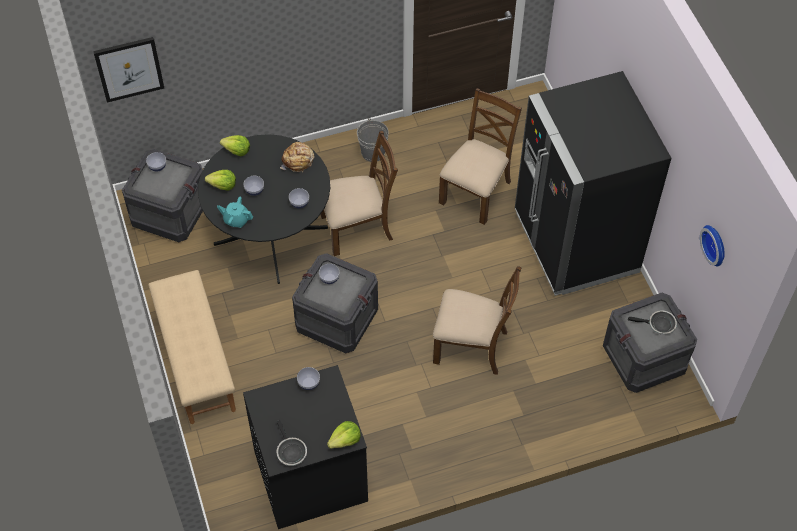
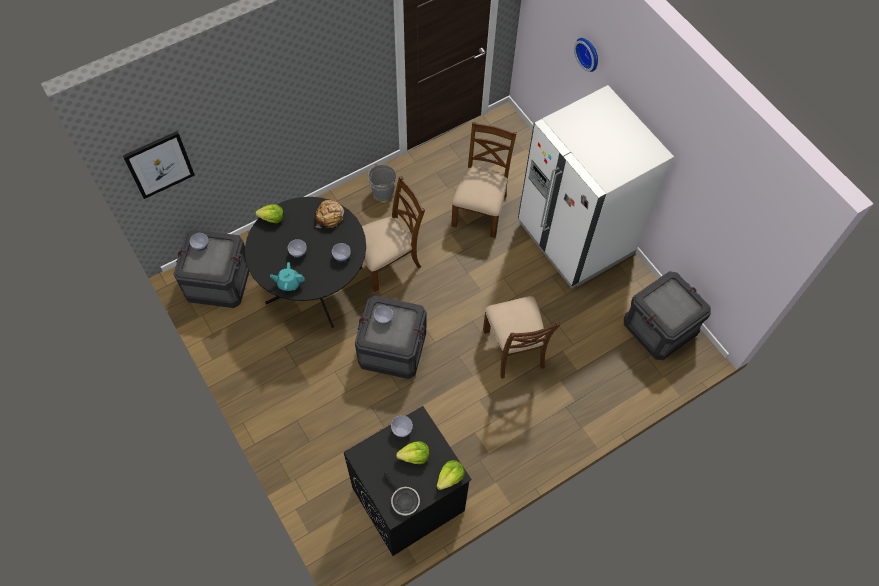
camera: 15 degrees left, 5 degrees up
beige bench [148,270,236,424] -> none
lettuce [205,170,236,191] -> lettuce moved to [396,441,430,464]
brown chair [433,266,521,375] -> brown chair turned 75 degrees clockwise [483,296,560,379]
black fridge [515,71,671,296] -> white fridge [518,85,674,289]
frying pan [628,310,677,335] -> none
wall clock [700,225,725,267] -> wall clock moved to [574,38,598,72]

